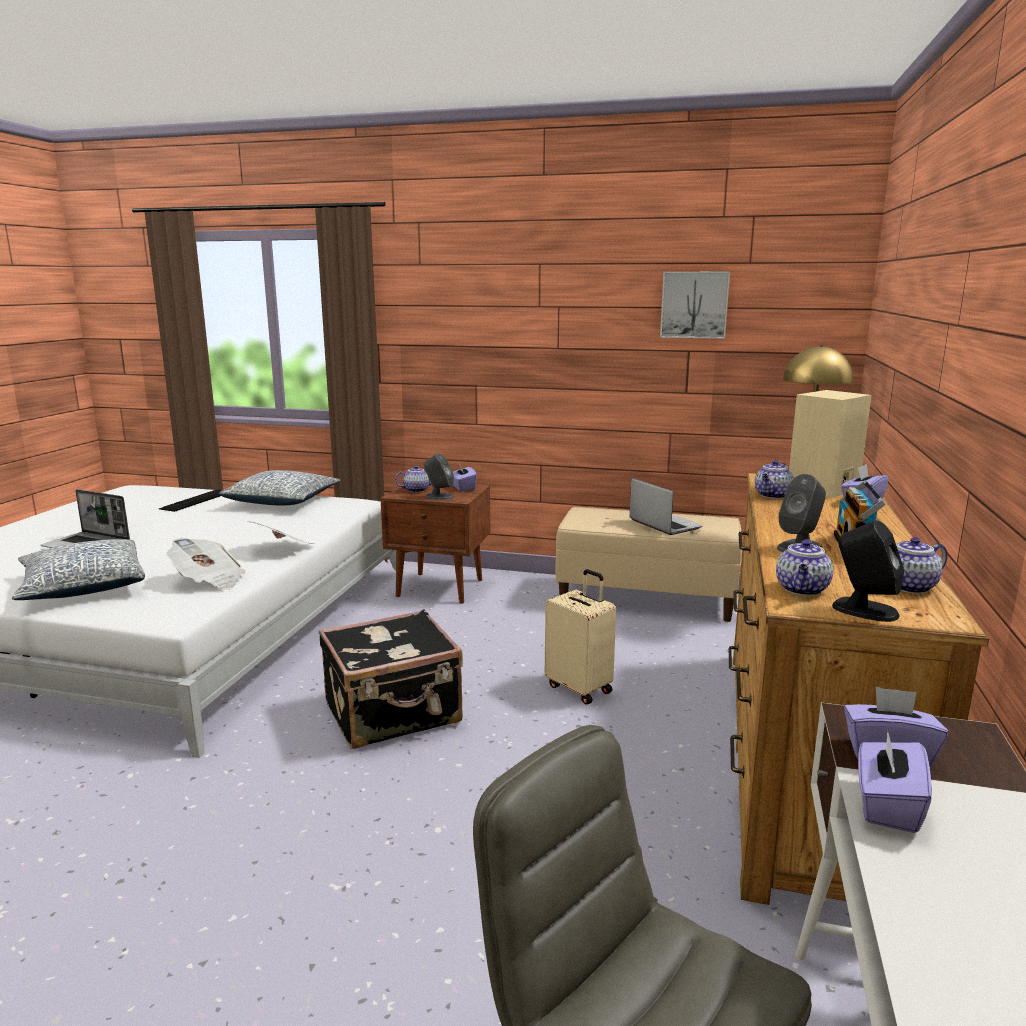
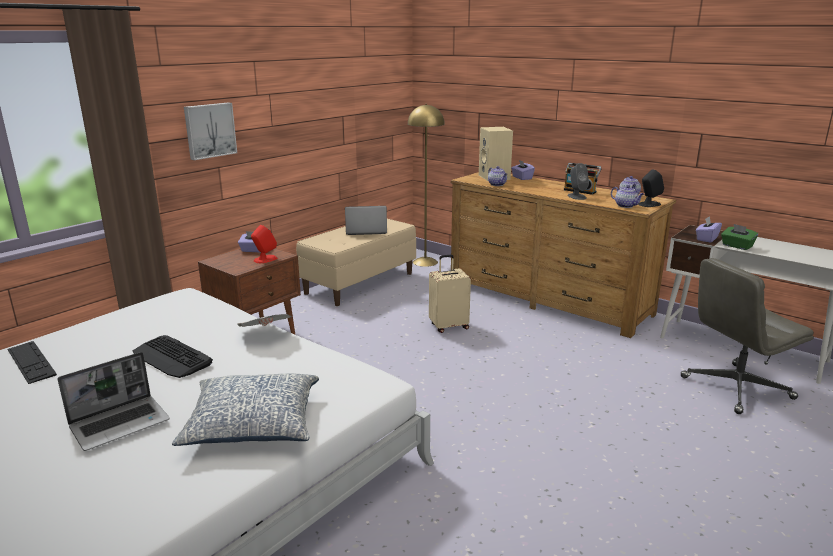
camera: 65 degrees left, 5 degrees up
newspaper [167,538,246,590] -> none
pillow [219,470,340,505] -> none
black suitcase [319,609,463,749] -> none
teapot [395,465,431,493] -> none
grey speaker [424,453,454,500] -> red speaker [251,225,277,263]
picture [660,272,730,339] -> picture moved to [184,102,237,160]
purple tissue box [858,729,932,833] -> green tissue box [721,224,758,250]
none -> keyboard [133,335,213,378]

